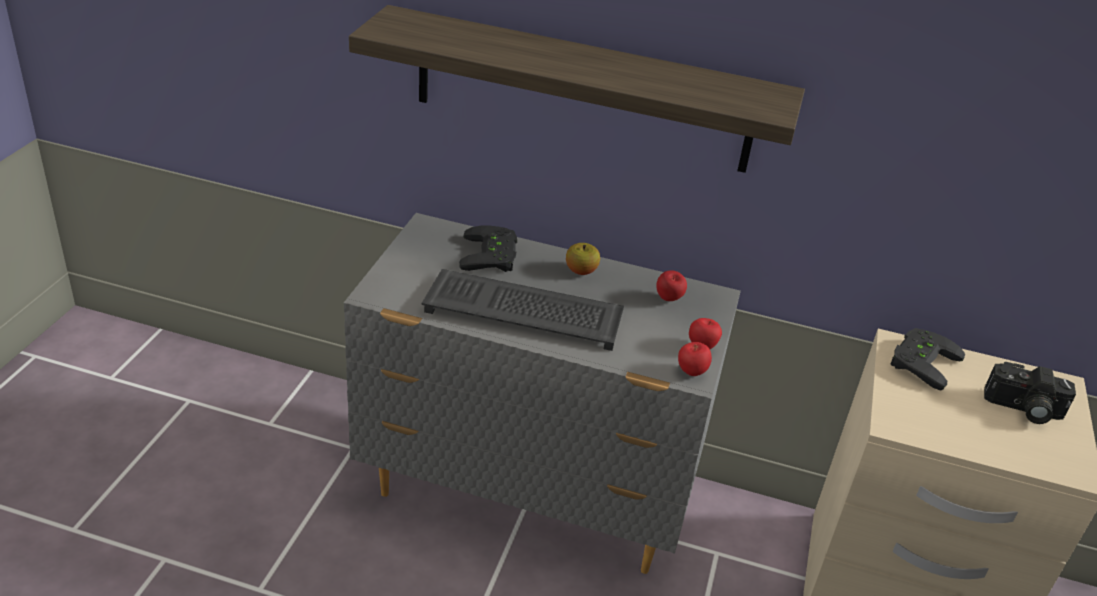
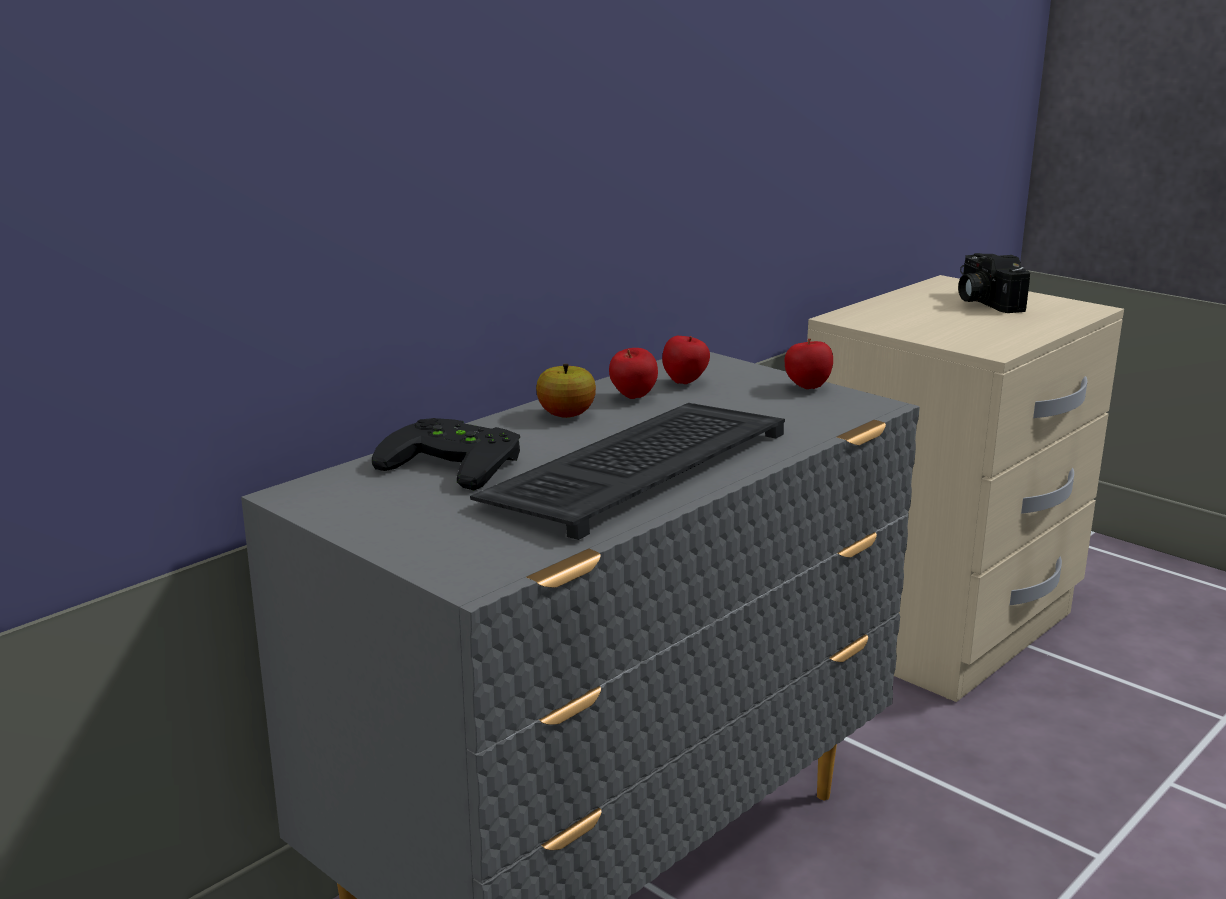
camera: 60 degrees left, 15 degrees down
shelf [349,5,805,173] -> none
apple [678,342,712,376] -> apple moved to [609,348,658,399]
black game controller [890,328,965,391] -> none
camera [984,362,1076,424] -> camera turned 120 degrees clockwise [958,253,1030,313]

